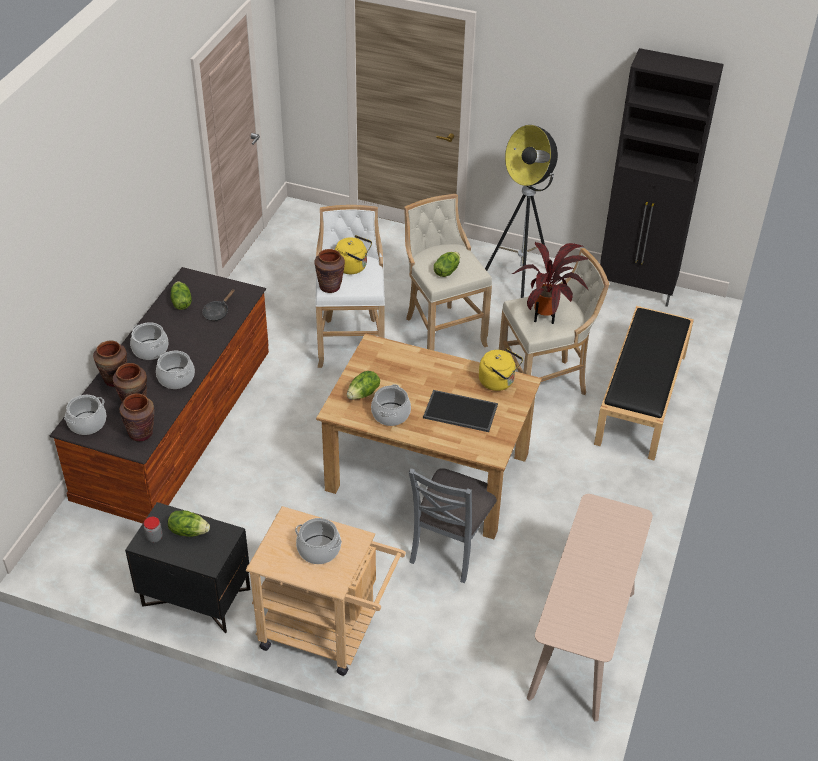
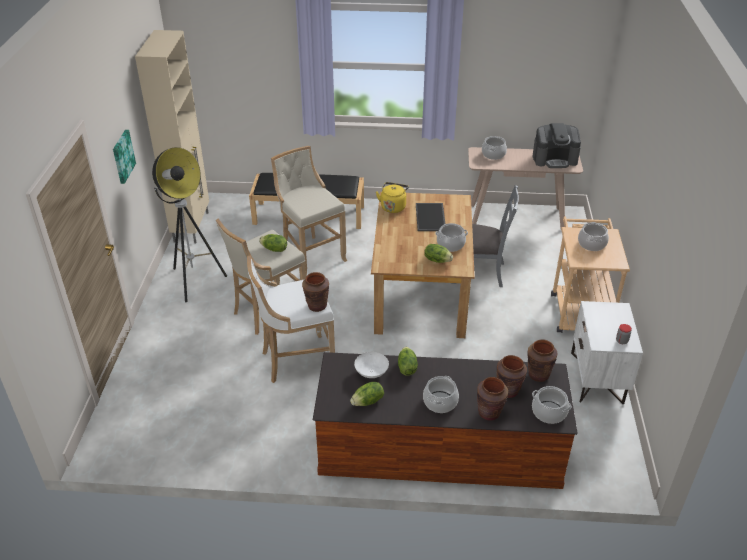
camera: 105 degrees left, 5 degrees down
black nightstand [125,502,250,633] -> white nightstand [571,301,643,404]
cooking pot [156,351,195,389] -> cooking pot moved to [482,136,507,160]
lettuce [168,511,210,537] -> lettuce moved to [398,347,418,376]
black frying pan [202,289,235,321] -> white bowl [354,352,389,378]
yellow kettle [335,235,372,274] -> none
potted plant [512,242,589,324] -> none
black cabinet [600,48,724,307] -> beige cabinet [135,30,209,243]
none -> picture [113,130,136,184]
none -> coffee machine [533,123,581,168]

